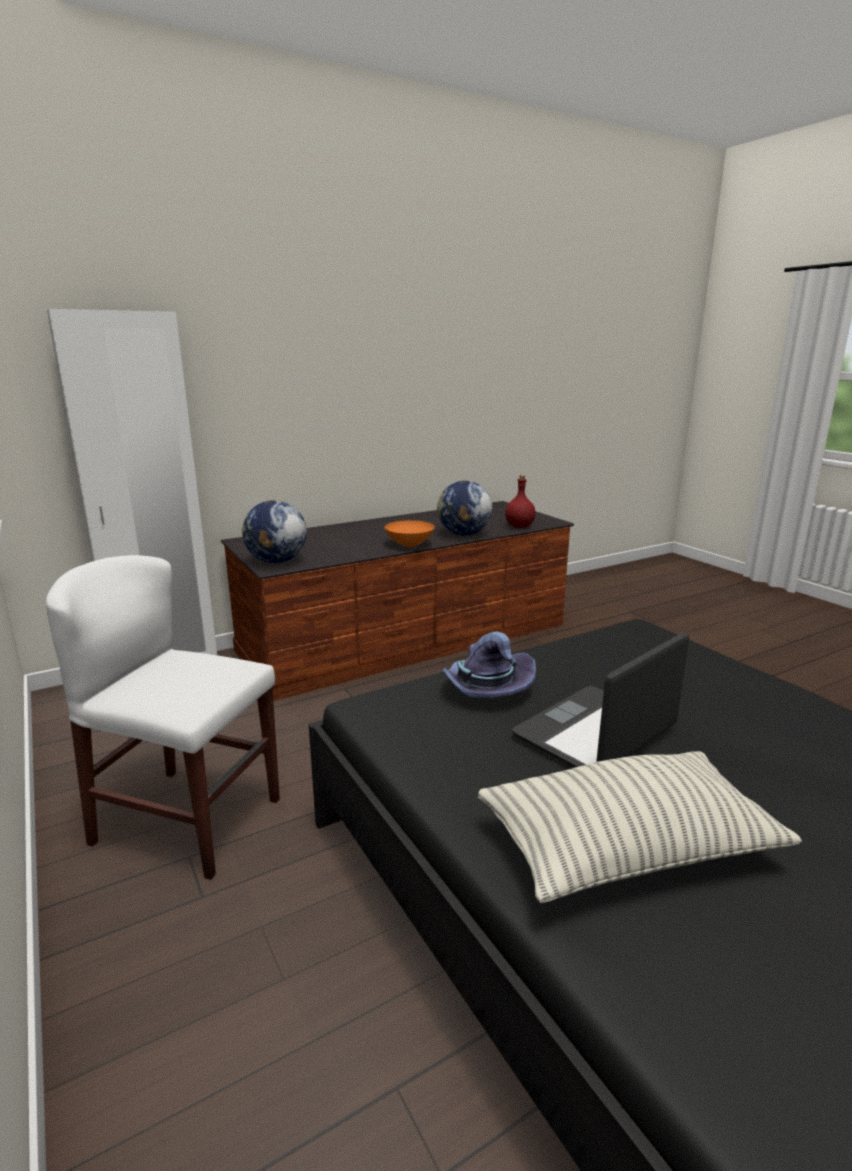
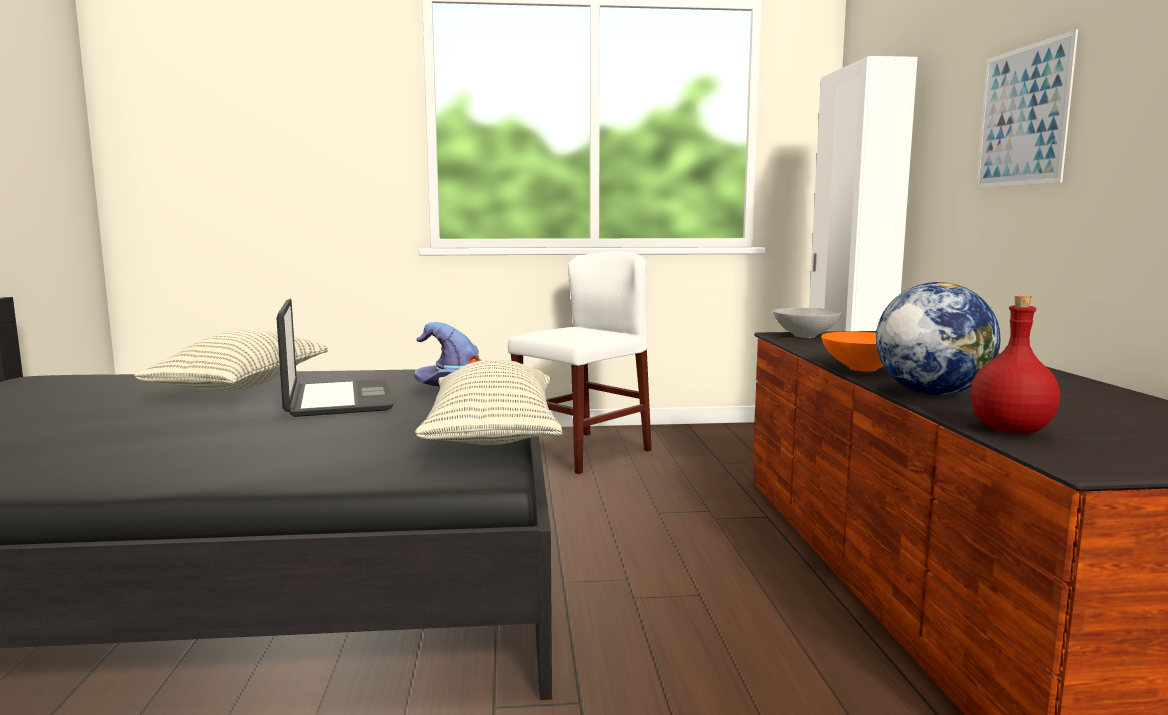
camera: 115 degrees right, 10 degrees down
globe [241,500,307,563] -> grey bowl [773,308,841,338]
none -> pillow [415,360,563,445]
none -> picture [976,29,1078,188]

